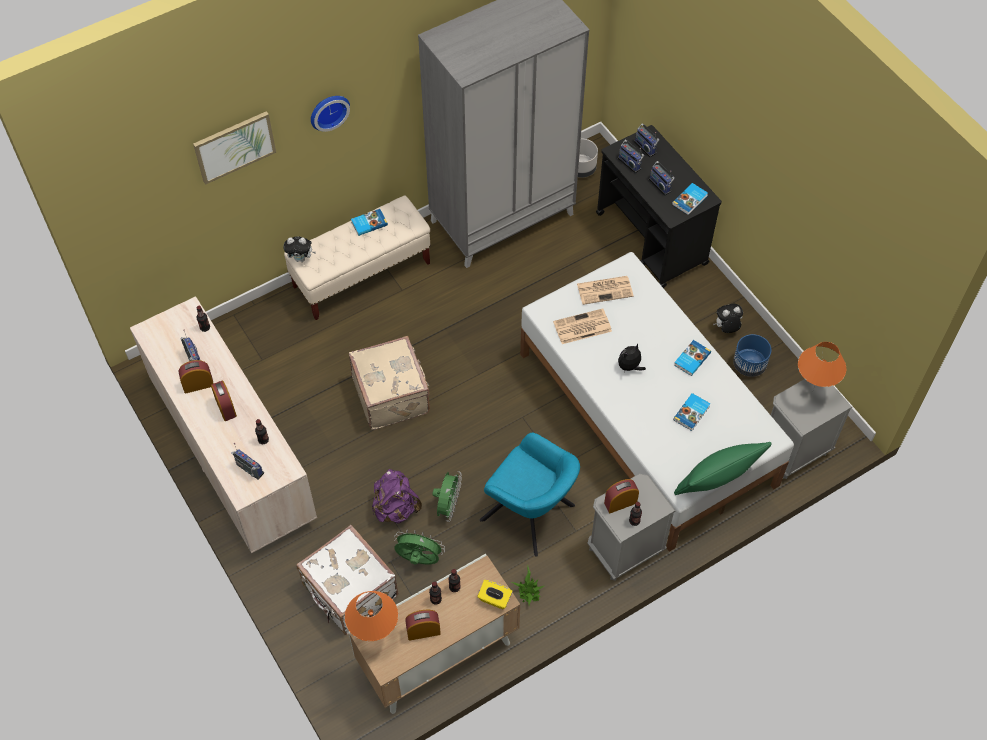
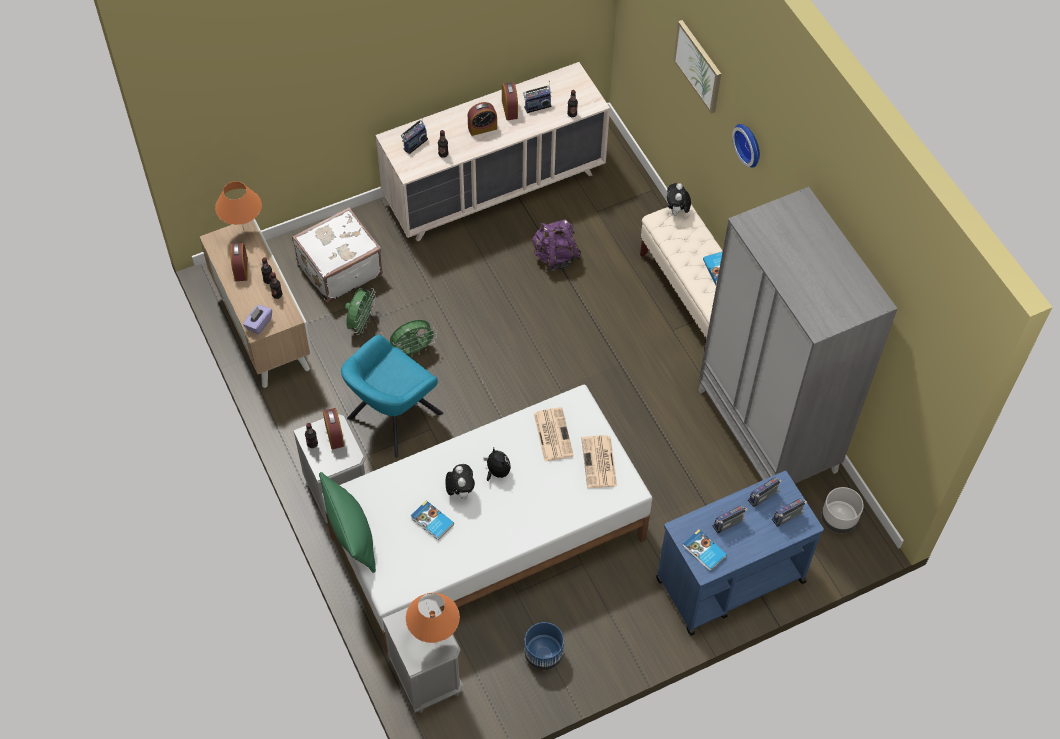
camera: 95 degrees right, 0 degrees up
beige suitcase [349,336,430,430] -> none
purple backpack [372,469,422,523] -> purple backpack moved to [532,219,582,272]
green fan [432,471,462,522] -> green fan turned 45 degrees counterclockwise [390,320,437,358]
yellow tissue box [477,580,513,609] -> purple tissue box [243,305,272,335]
potted plant [511,566,544,605] -> none
black cart [596,125,722,288] -> blue cart [656,471,824,636]
book [674,340,711,376] -> none
plush toy [713,304,743,333] -> plush toy moved to [445,464,475,499]

